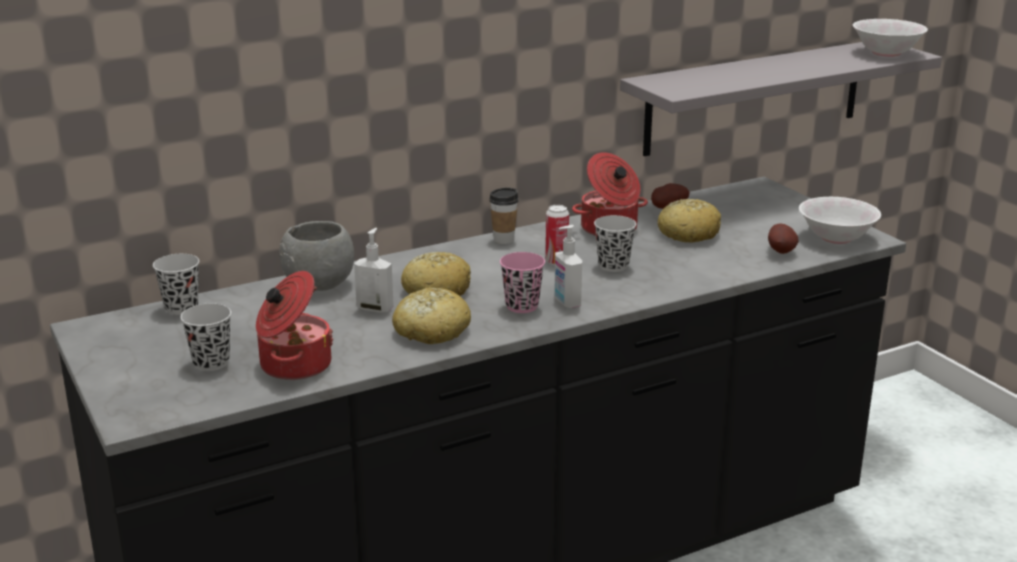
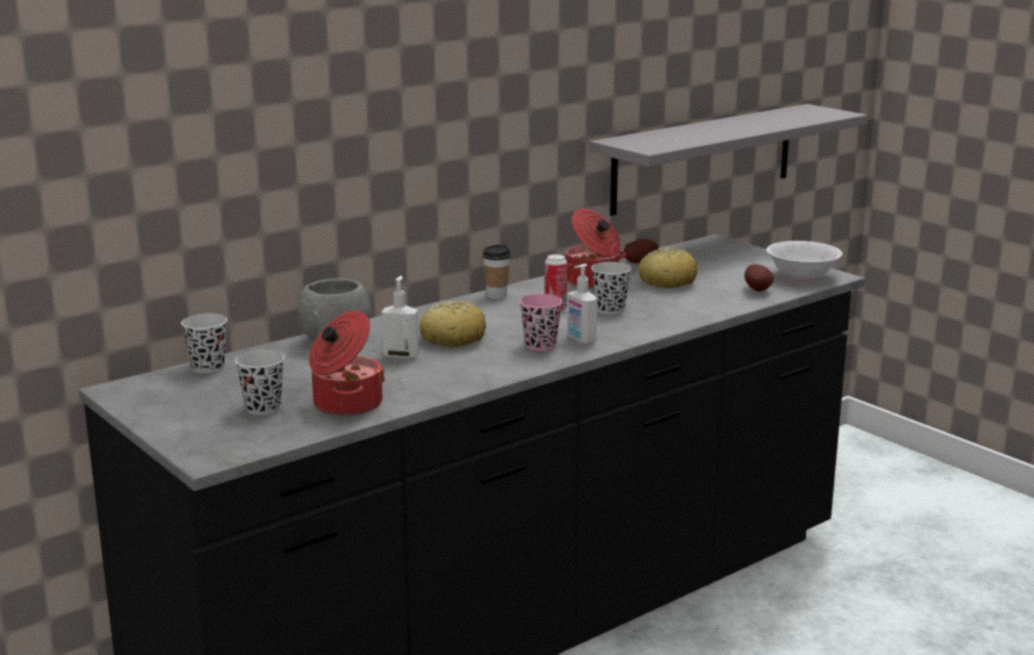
camera: 10 degrees left, 5 degrees down
bread [392,288,471,344] -> none
white bowl [853,19,928,57] -> none

